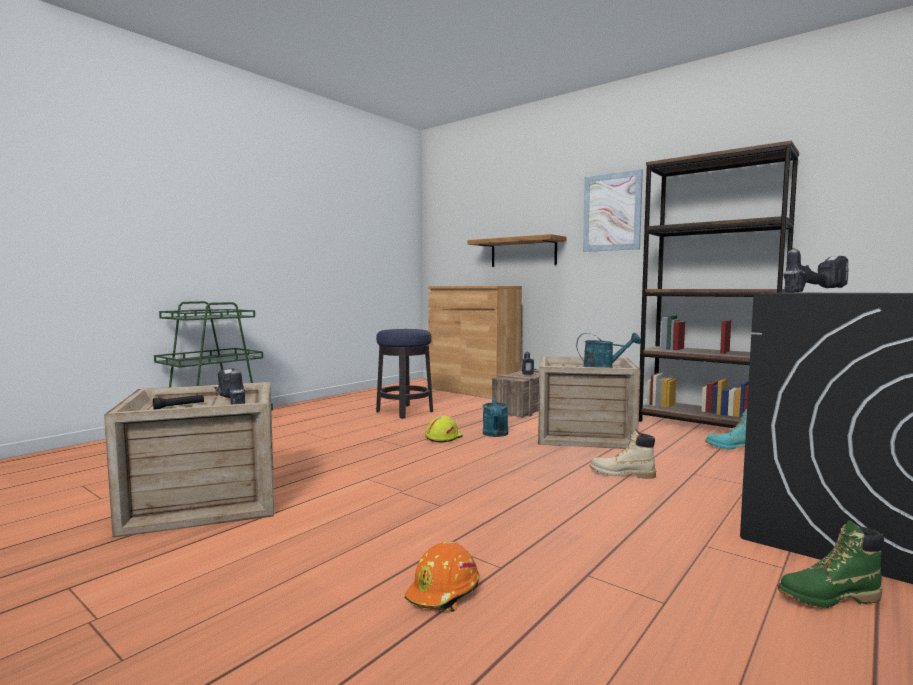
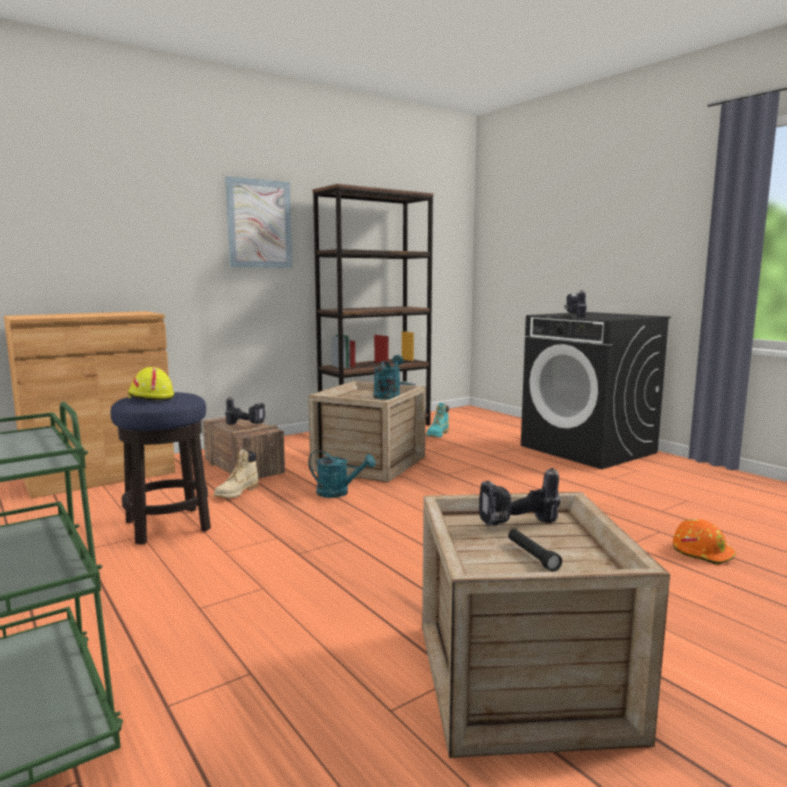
camera: 75 degrees left, 5 degrees up
yellow hard hat [425,416,463,443] -> yellow hard hat moved to [128,367,174,401]
shelf [468,234,567,267] -> none
beige boot [589,429,656,479] -> beige boot moved to [214,449,259,498]
green boot [778,521,884,608] -> none

